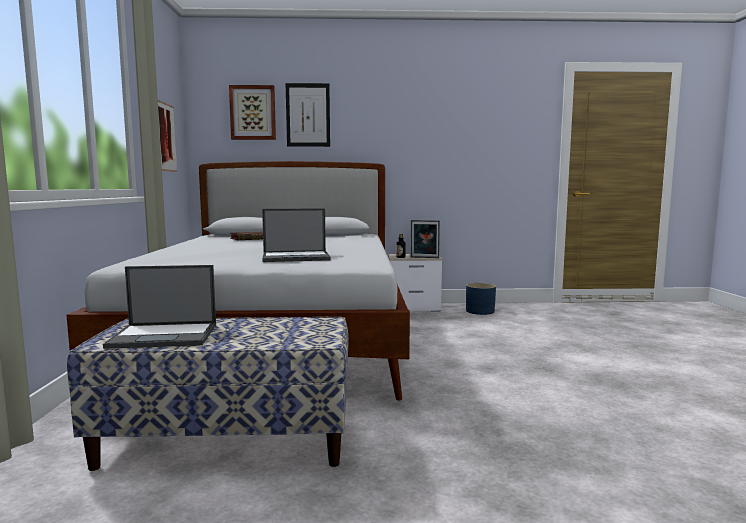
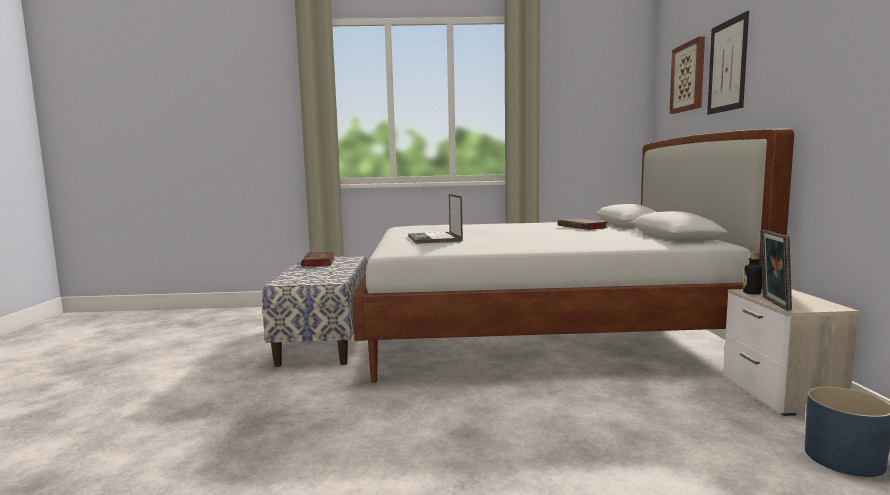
camera: 90 degrees right, 0 degrees up
laptop [103,265,216,349] -> book [301,252,335,266]
picture [158,100,178,172] -> none

